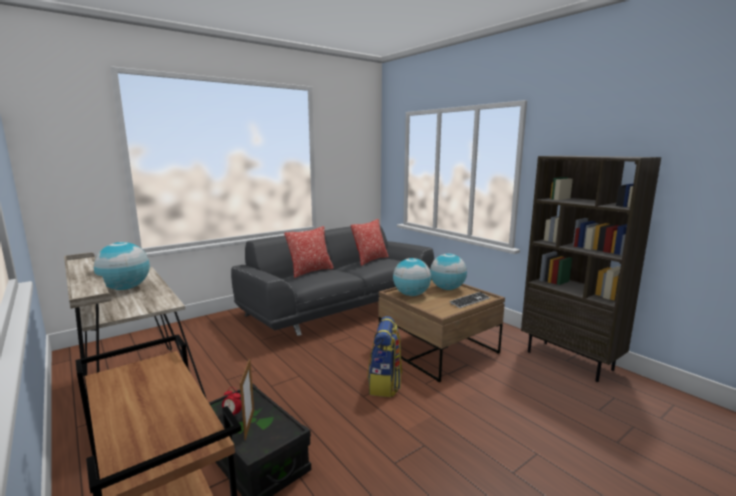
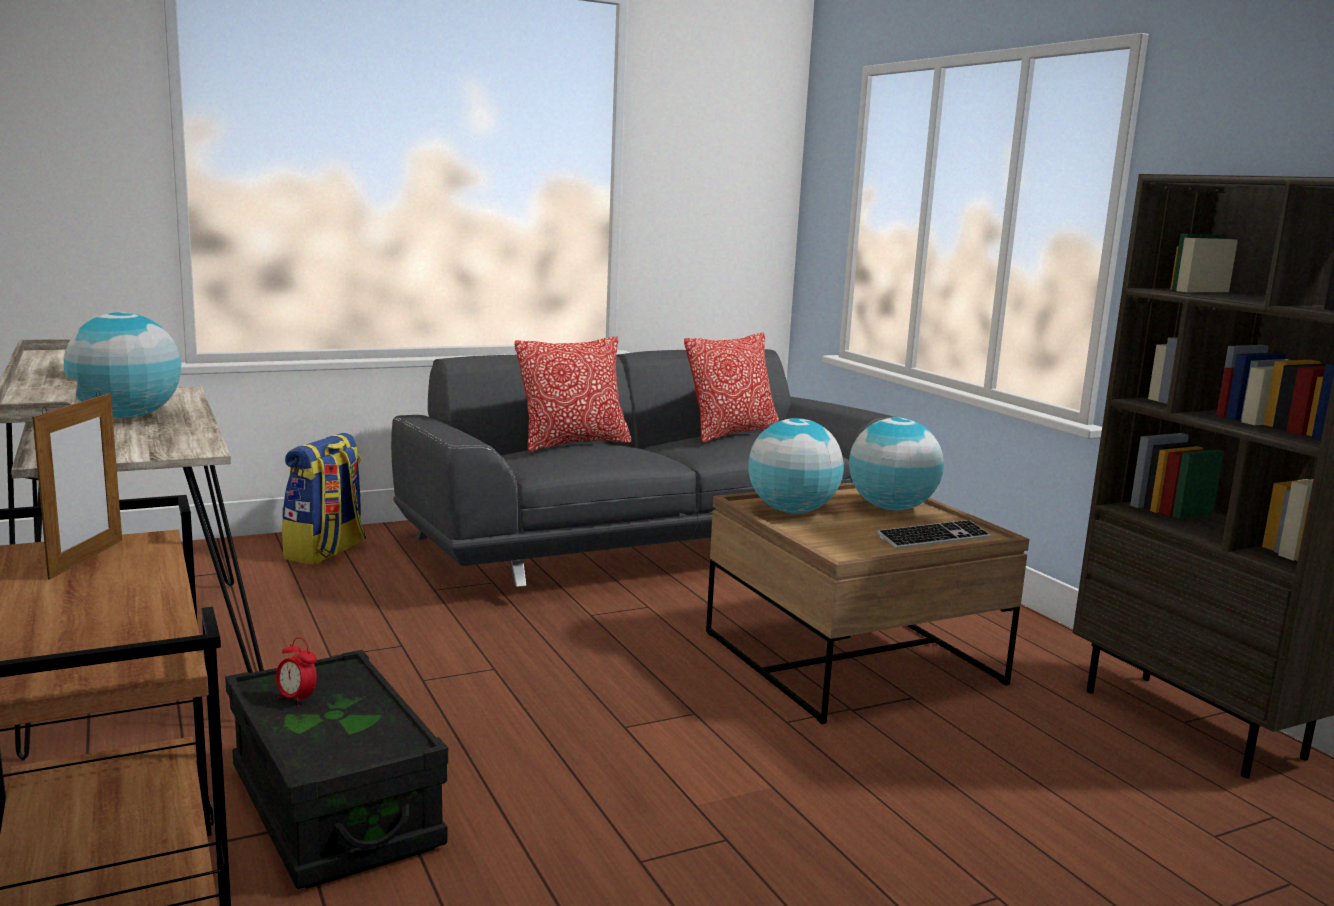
camera: 10 degrees right, 0 degrees up
picture frame [240,358,254,440] -> picture frame moved to [32,391,122,580]
backpack [367,316,402,397] -> backpack moved to [282,433,366,565]

